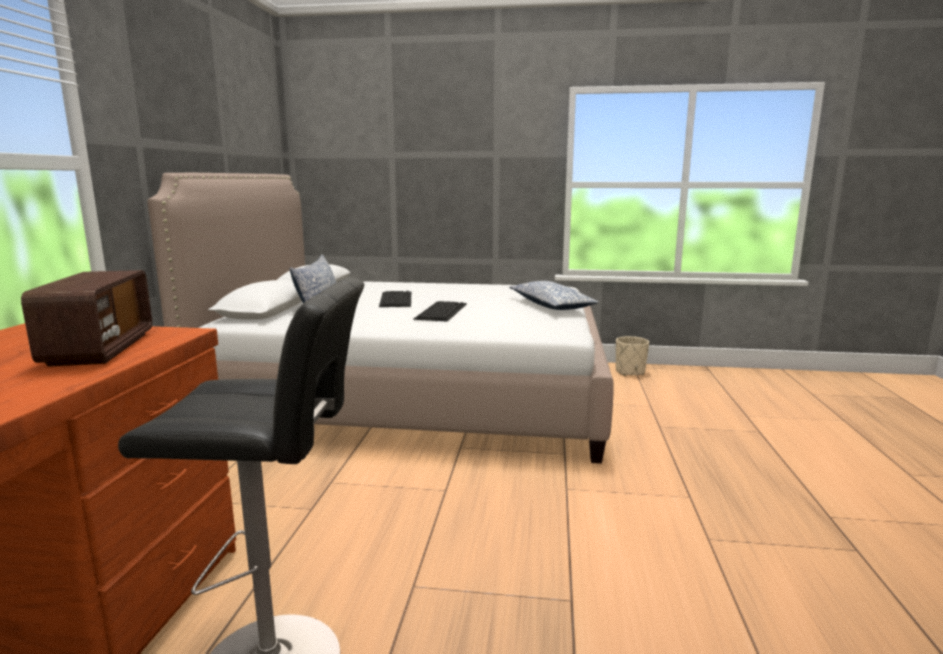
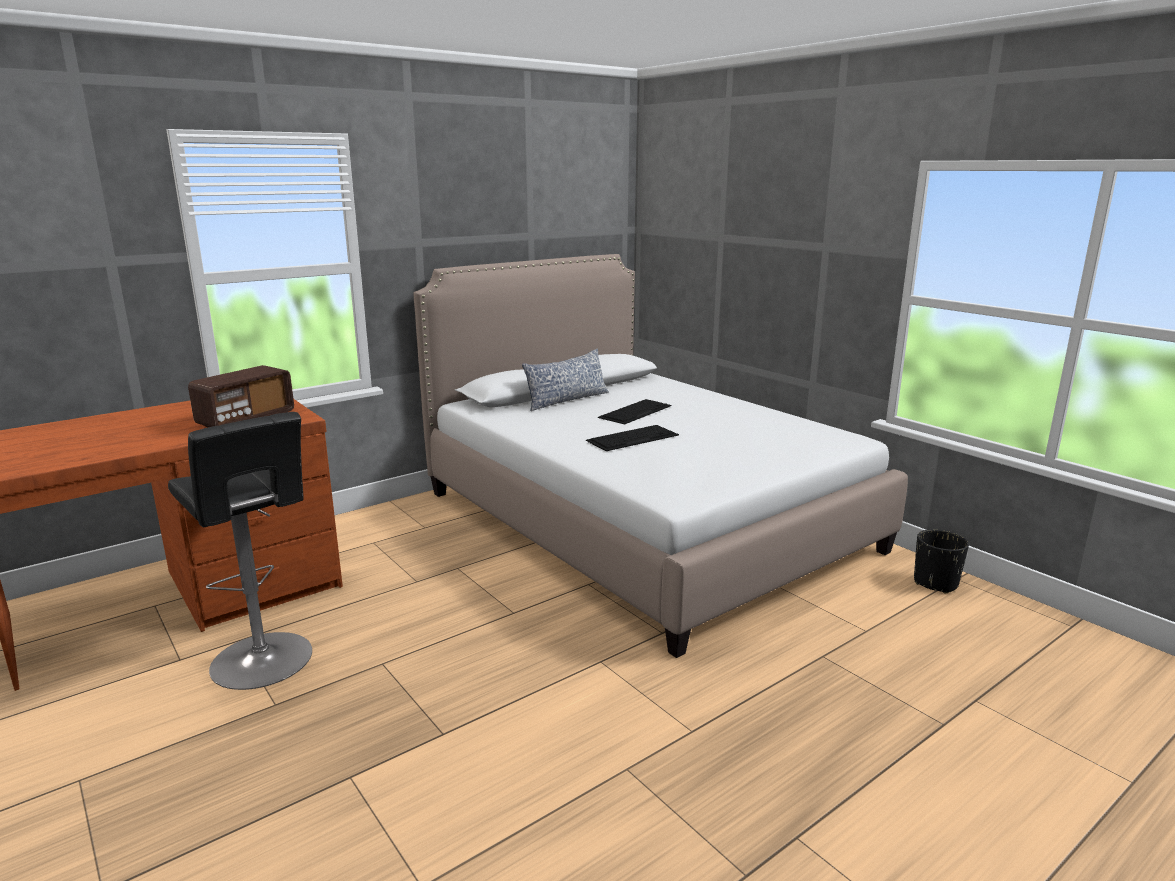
camera: 45 degrees right, 5 degrees up
pillow [509,281,599,310] -> none
beige planter [616,336,649,376] -> black planter [914,529,969,594]

